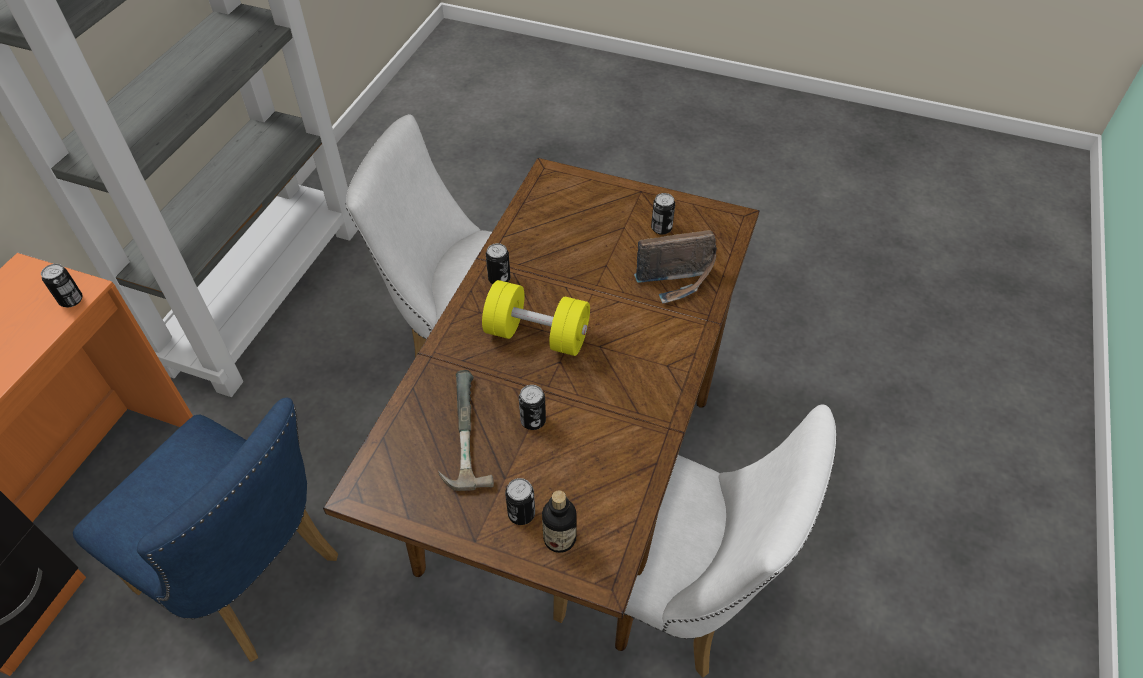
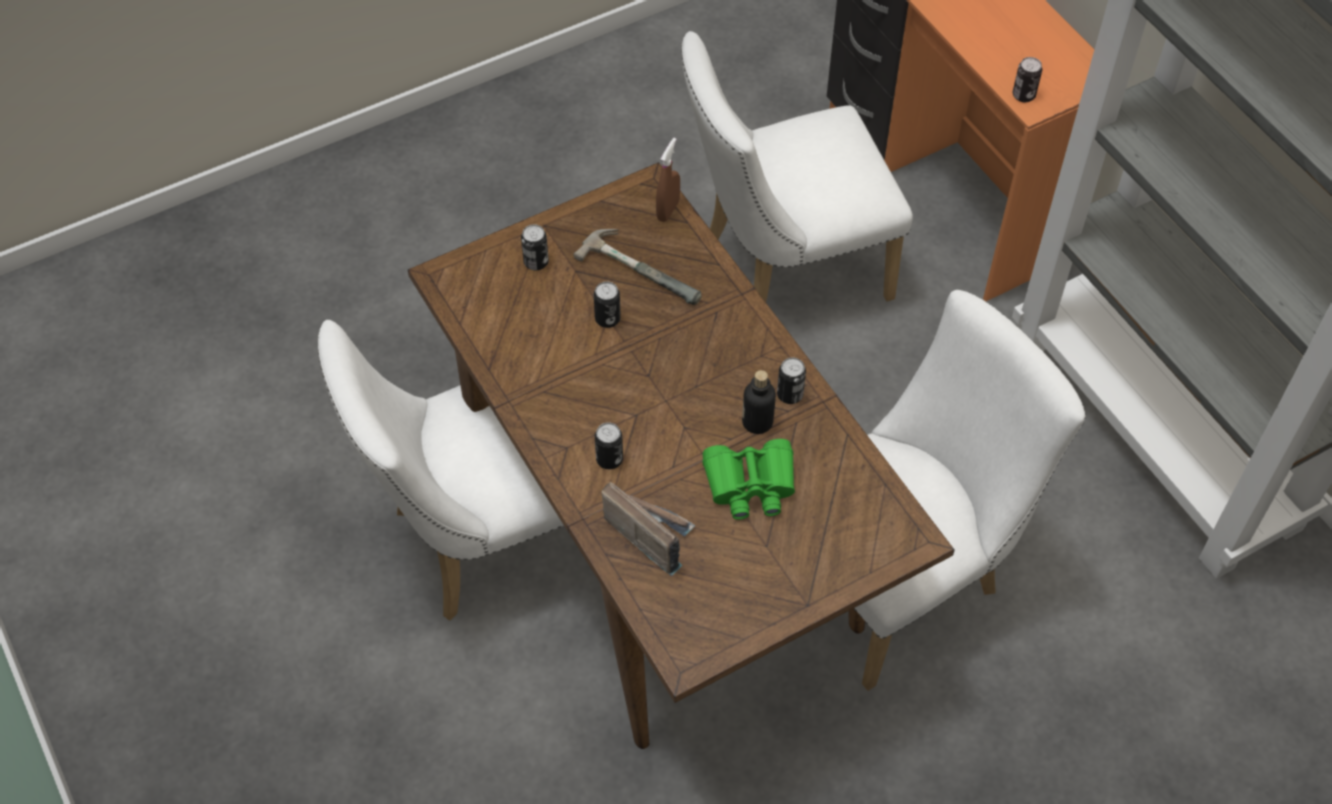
camera: 130 degrees right, 5 degrees up
blue chair [73,397,338,662] -> white chair [681,31,913,302]
yellow dumbbell [482,280,590,356] -> none
bottle [542,490,577,553] -> bottle moved to [742,370,776,434]
radio [634,230,717,304] -> radio turned 105 degrees clockwise [601,482,695,576]
can [651,193,675,235] -> can moved to [595,423,623,469]
none -> brown spray bottle [656,138,680,222]
none -> green binoculars [702,439,795,520]

